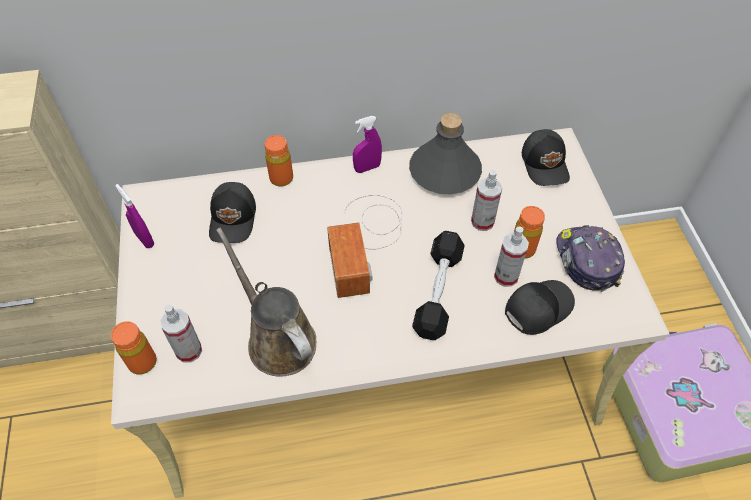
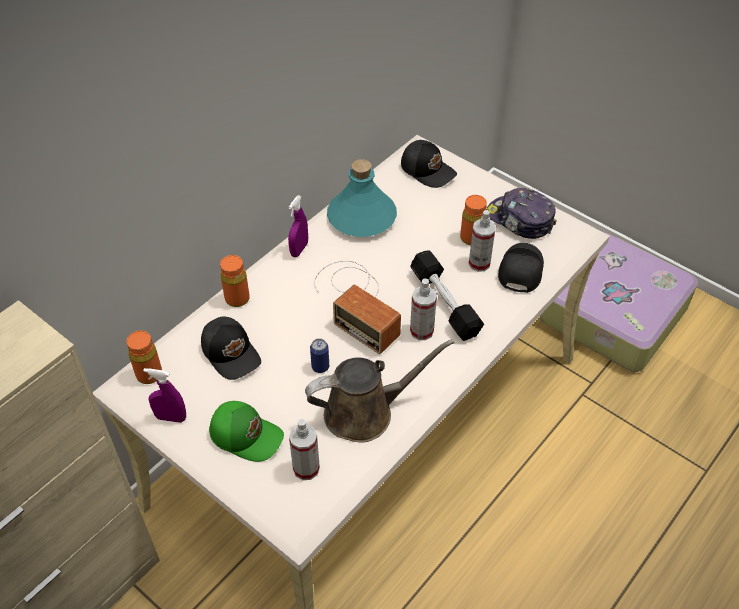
camera: 40 degrees left, 5 degrees down
orange bottle [111,321,157,375] -> orange bottle moved to [127,330,162,384]
brown watering can [216,227,316,377] -> brown watering can turned 150 degrees clockwise [305,339,454,442]
grey bottle [409,113,482,194] -> turquoise bottle [327,159,397,237]
spray bottle [471,170,503,231] -> spray bottle moved to [410,279,437,340]
none -> green cap [209,401,284,462]
none -> can [310,338,329,373]

